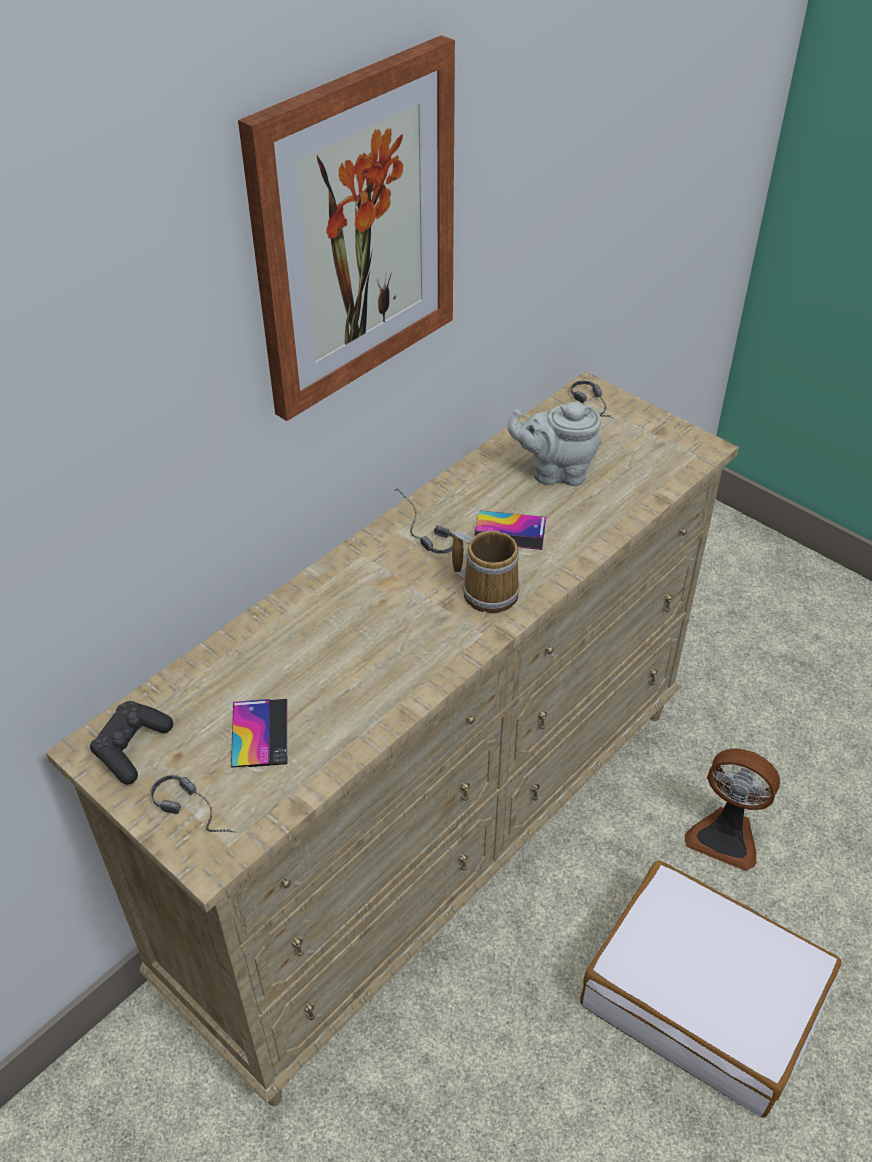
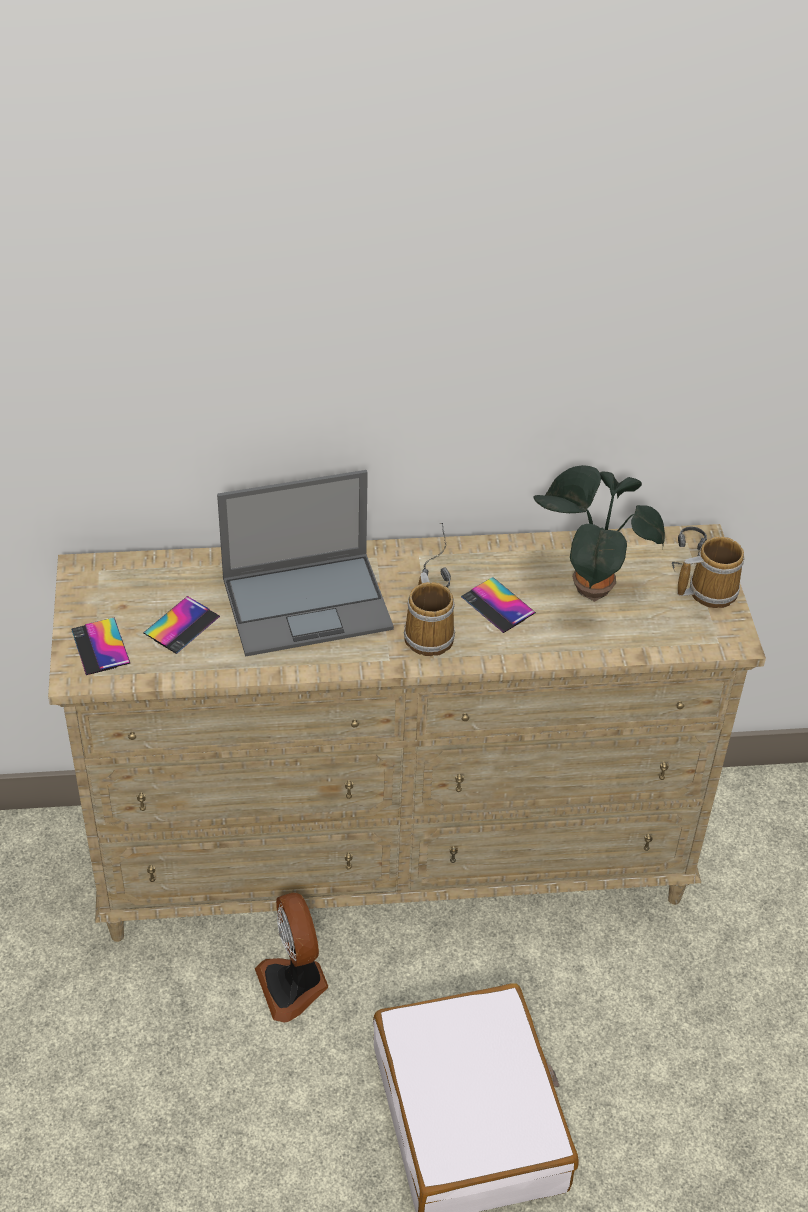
camera: 40 degrees right, 0 degrees up
black game controller [90,701,173,785] -> none
headphones [151,775,234,832] -> phone [71,618,130,675]
picture [238,35,455,421] -> none
grey teapot [507,402,601,486] -> potted plant [533,465,665,602]
fan [684,748,780,871] -> fan moved to [255,893,328,1023]
none -> laptop [217,470,394,656]
none -> mug [677,537,745,608]

